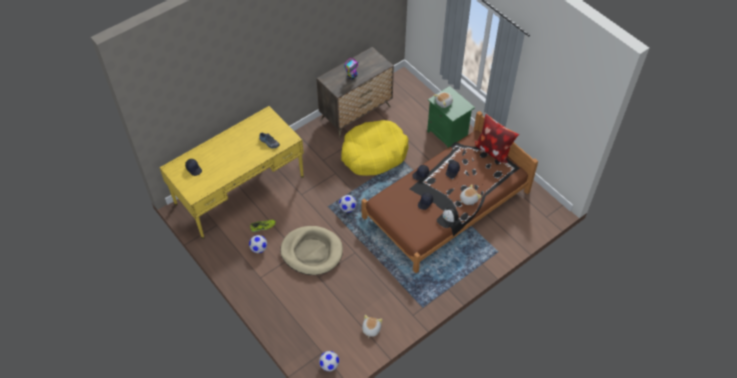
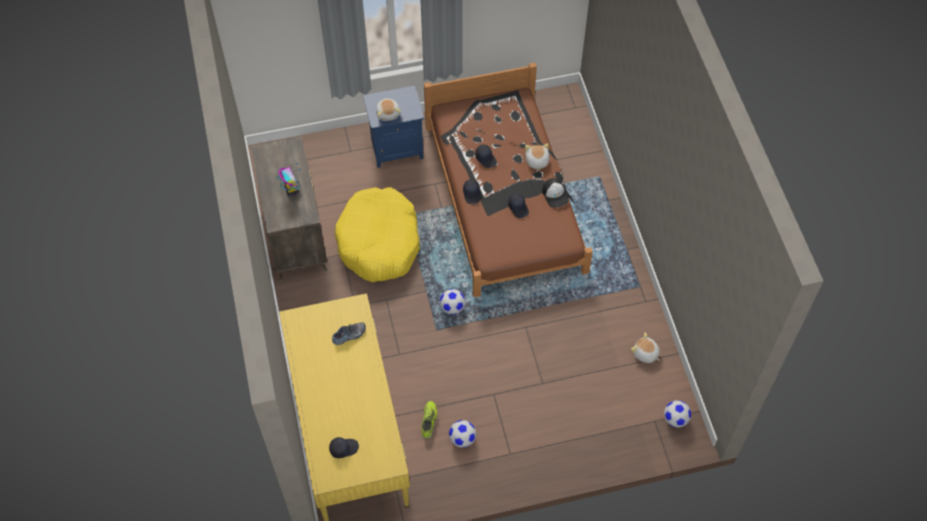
camera: 65 degrees left, 5 degrees up
beige dog bed [280,226,343,275] -> none
green nightstand [427,86,475,148] -> blue nightstand [363,86,424,168]
pillow [475,114,519,163] -> none

